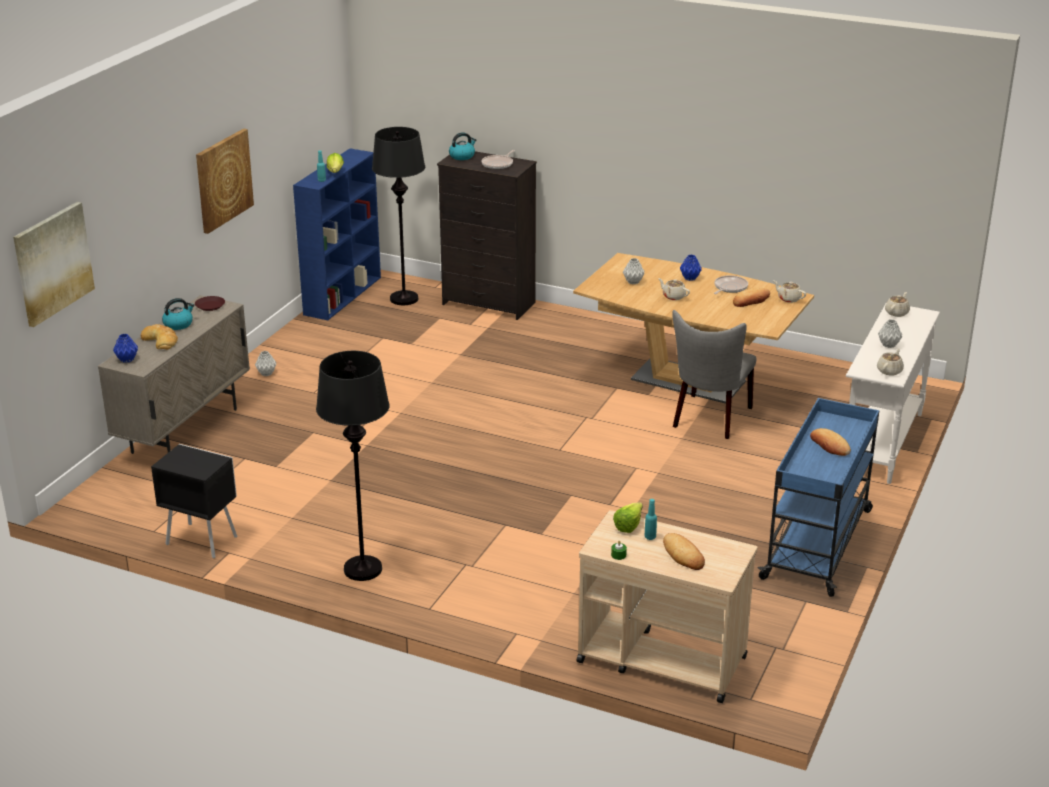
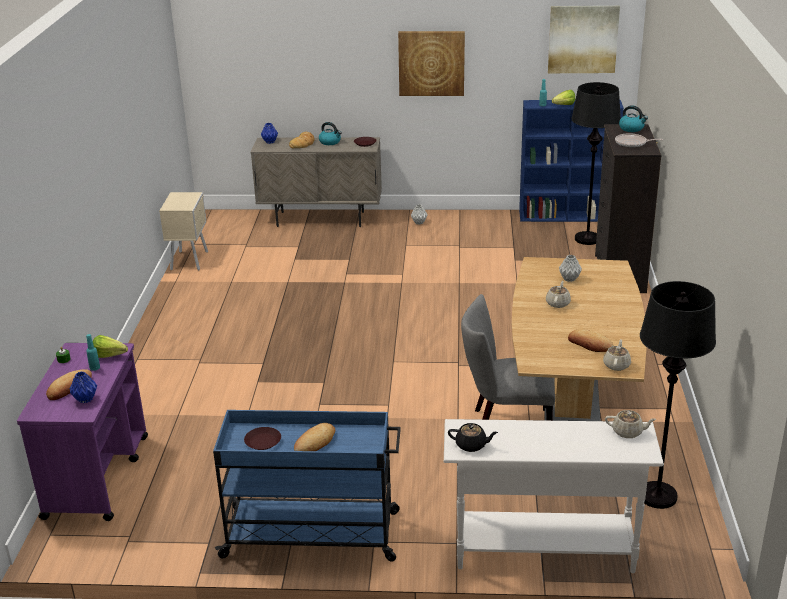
camera: 70 degrees right, 0 degrees up
picture [13,202,95,327] -> picture moved to [548,5,620,73]
black nightstand [151,444,237,558] -> beige nightstand [159,192,208,270]
black floor lamp [316,351,390,581] -> black floor lamp moved to [640,281,716,509]
beige cart [576,510,757,703] -> purple cart [17,343,148,521]
blue vase [680,255,702,281] -> blue vase moved to [70,372,97,403]
frying pan [714,275,748,294] -> none
beige teapot [877,348,904,375] -> black teapot [448,423,498,452]
grey vase [878,319,902,348] -> none
none -> brown plate [244,427,281,450]

